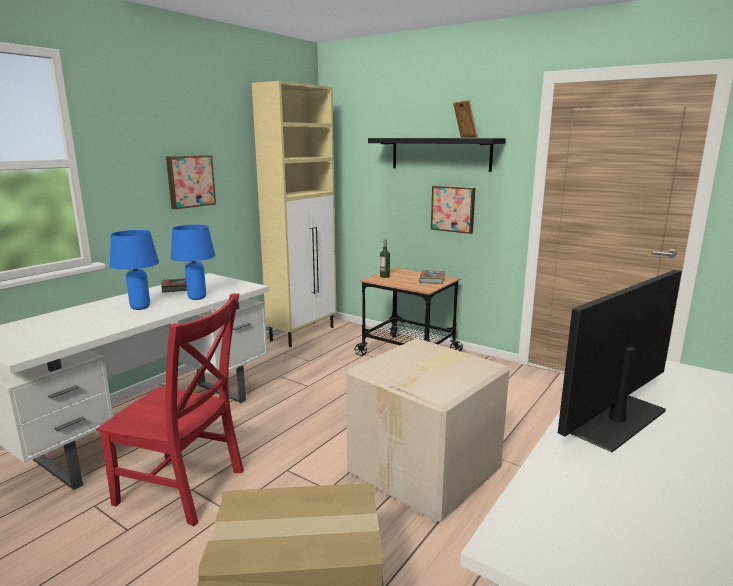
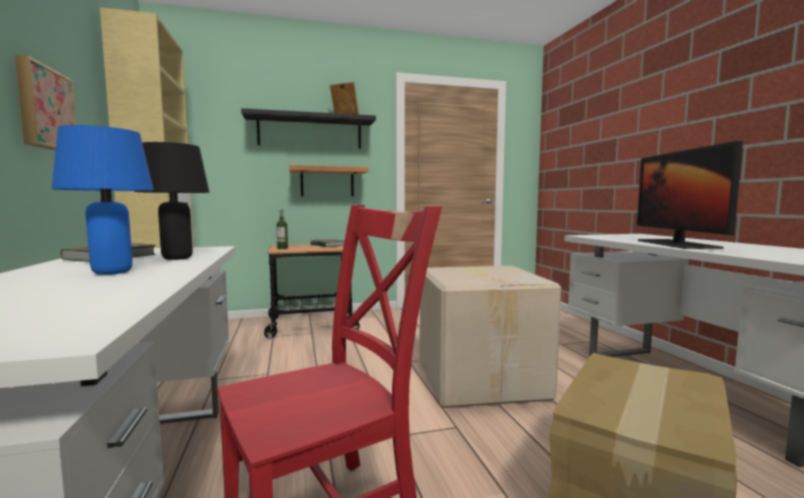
camera: 50 degrees left, 10 degrees down
blue table lamp [171,225,216,300] -> black table lamp [134,142,210,260]
picture [431,185,475,234] -> shelf [289,165,368,196]

